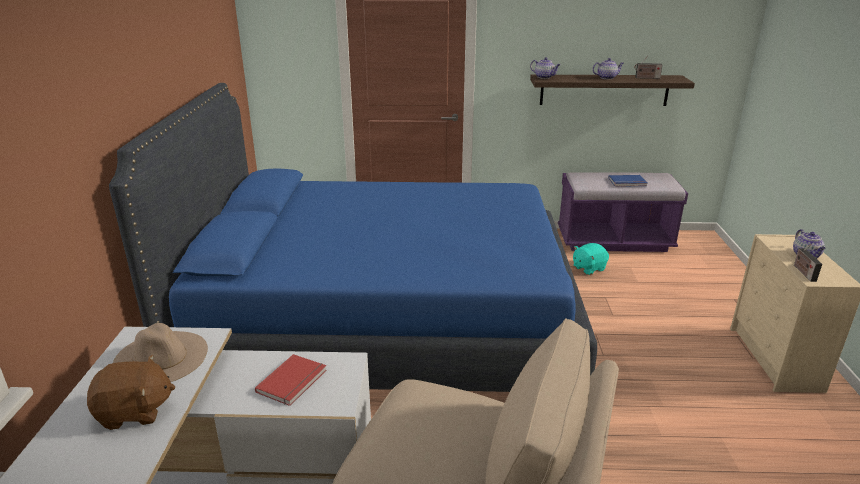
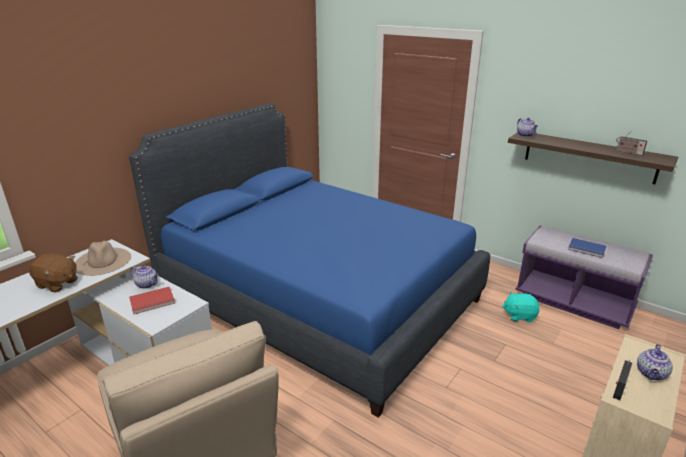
camera: 35 degrees right, 0 degrees up
teapot [592,58,624,79] -> teapot moved to [130,266,159,289]

